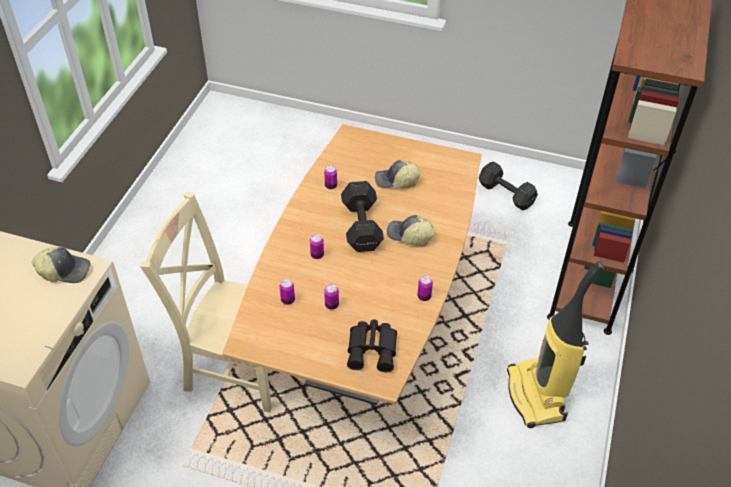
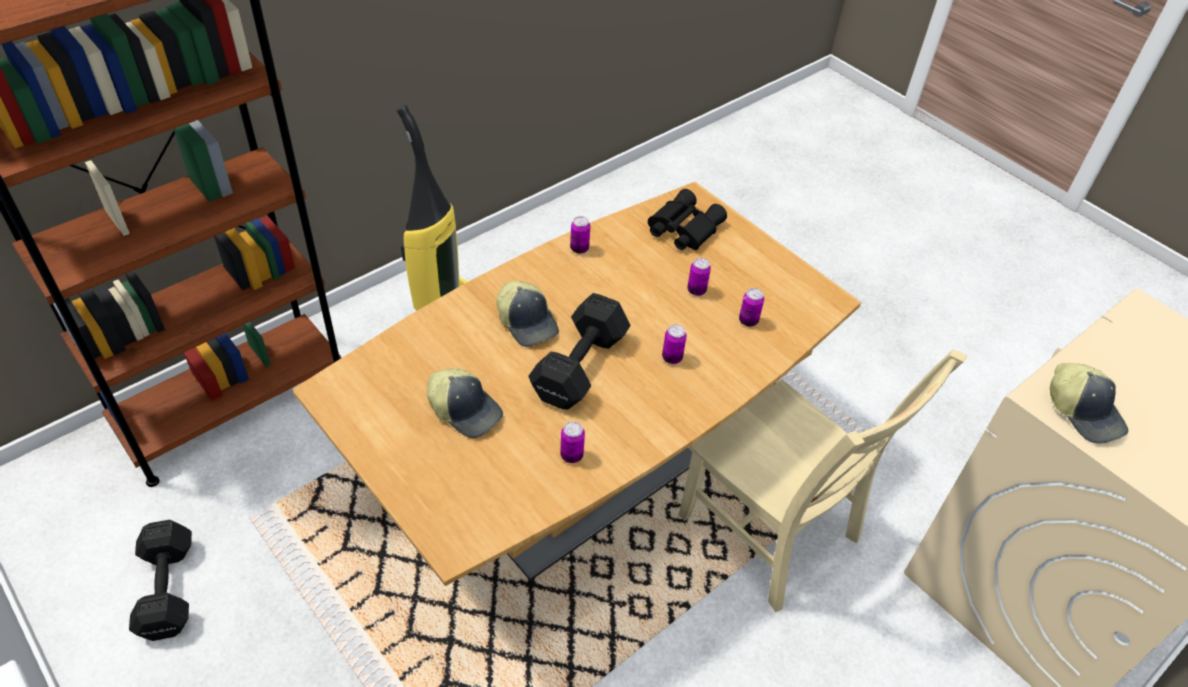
camera: 150 degrees left, 0 degrees up
cap [32,247,90,283] -> cap turned 150 degrees counterclockwise [1050,363,1128,444]

